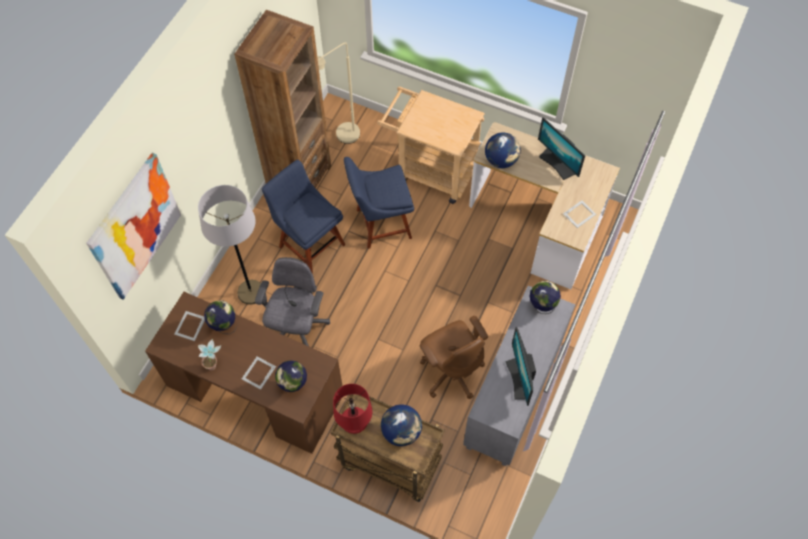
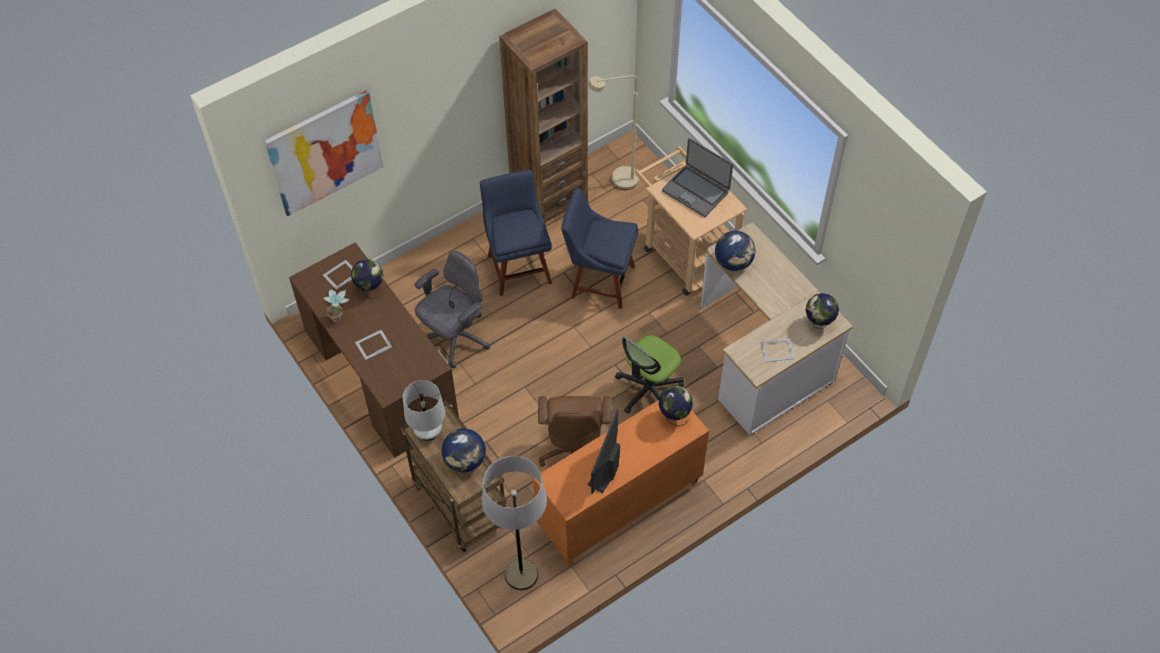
camera: 30 degrees right, 5 degrees down
grey floor lamp [198,185,261,305] -> grey floor lamp moved to [482,456,547,590]
globe [275,360,307,392] -> globe moved to [806,293,839,330]
red table lamp [333,384,373,434] -> white table lamp [403,380,445,441]
grey cabinet [463,286,575,466] -> orange cabinet [533,400,709,566]
monitor [538,117,585,180] -> none
none -> office chair [615,335,684,414]
none -> laptop [662,138,733,217]

